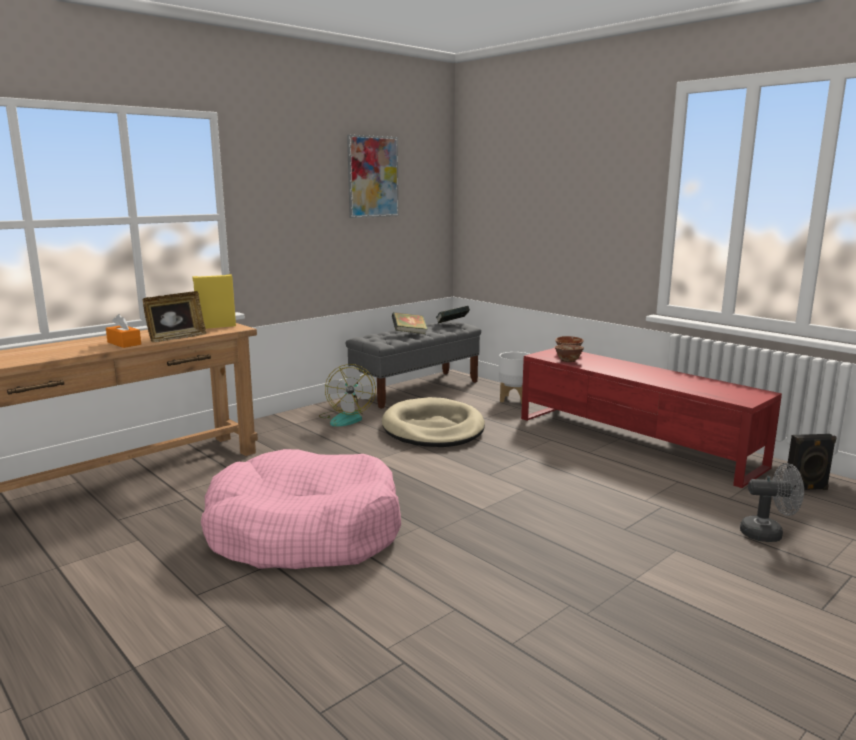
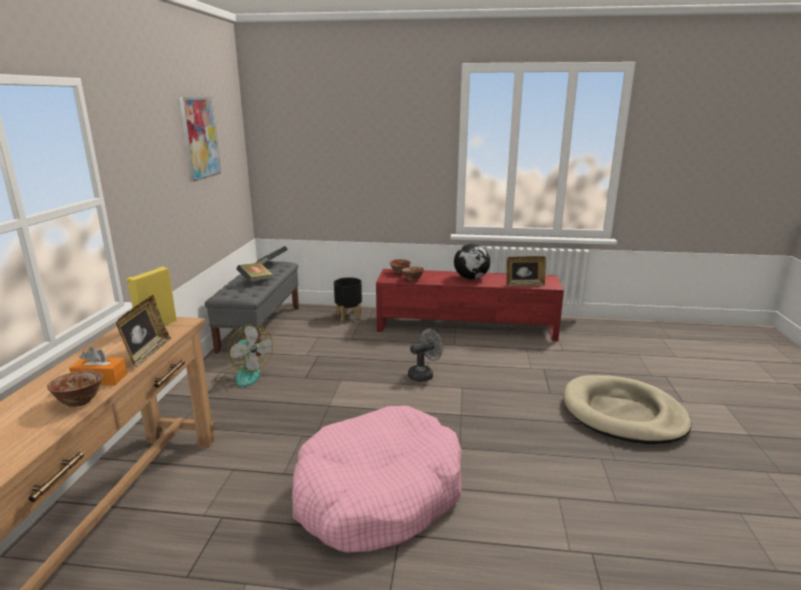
camera: 40 degrees left, 5 degrees up
beige dog bed [382,397,485,447] -> beige dog bed moved to [563,375,692,444]
white planter [499,352,529,404] -> black planter [334,277,362,322]
grey fan [740,463,804,542] -> grey fan moved to [408,328,443,382]
black speaker [787,434,836,490] -> none
none -> bowl [47,370,103,407]
none -> globe [454,244,490,279]
none -> picture frame [507,256,546,286]

